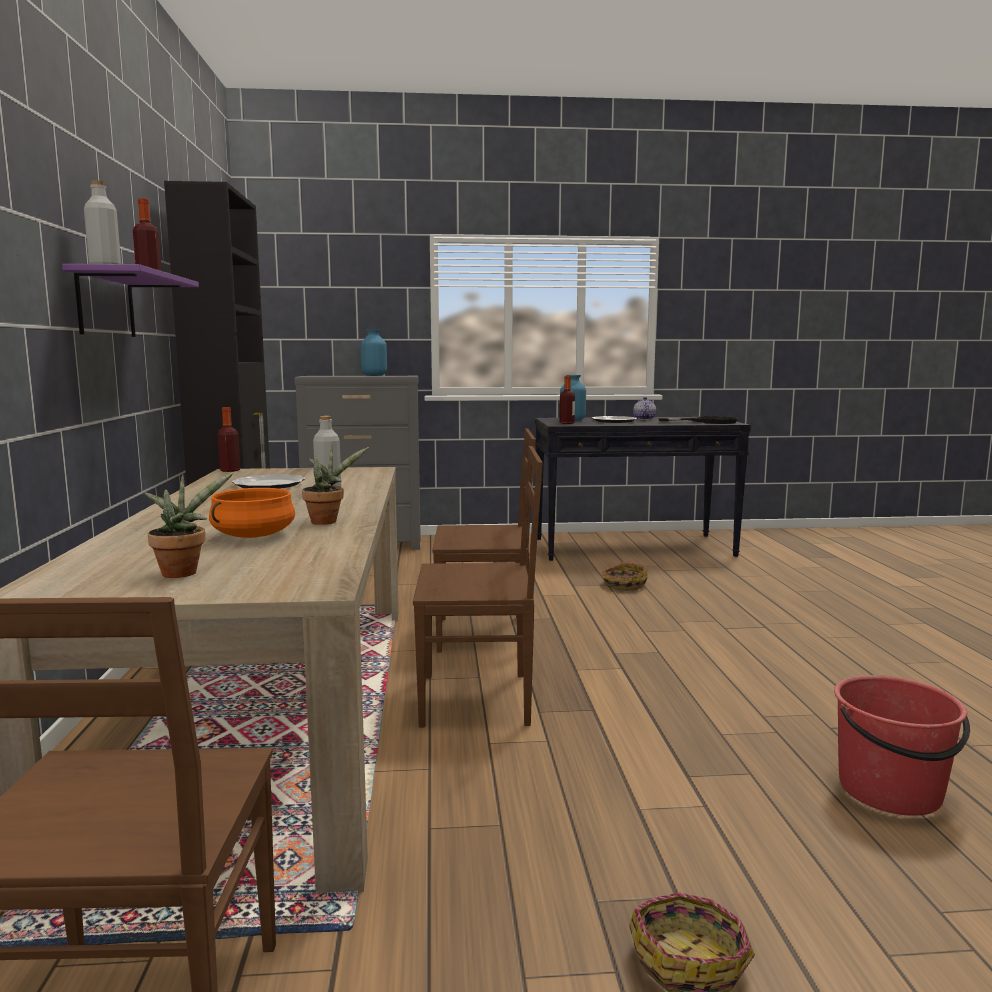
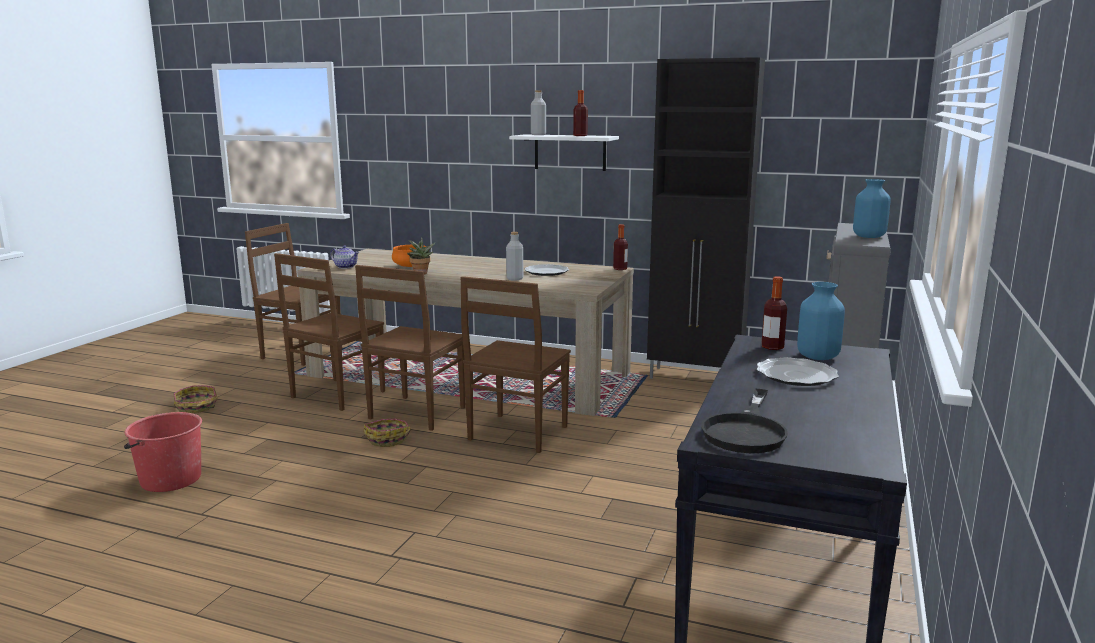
camera: 115 degrees right, 5 degrees up
purple shelf [62,264,199,337] -> white shelf [509,134,619,171]
potted plant [144,472,234,578] -> none
basket [602,562,648,591] -> basket moved to [363,419,411,447]
teapot [633,397,656,420] -> teapot moved to [330,245,359,269]
none -> brown chair [274,253,385,411]

